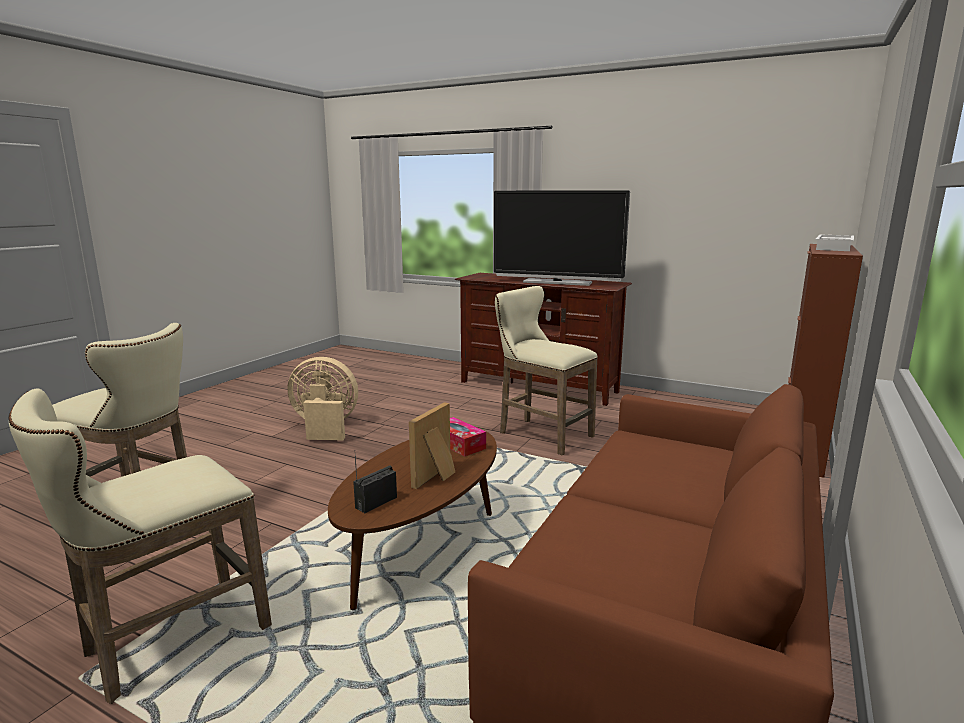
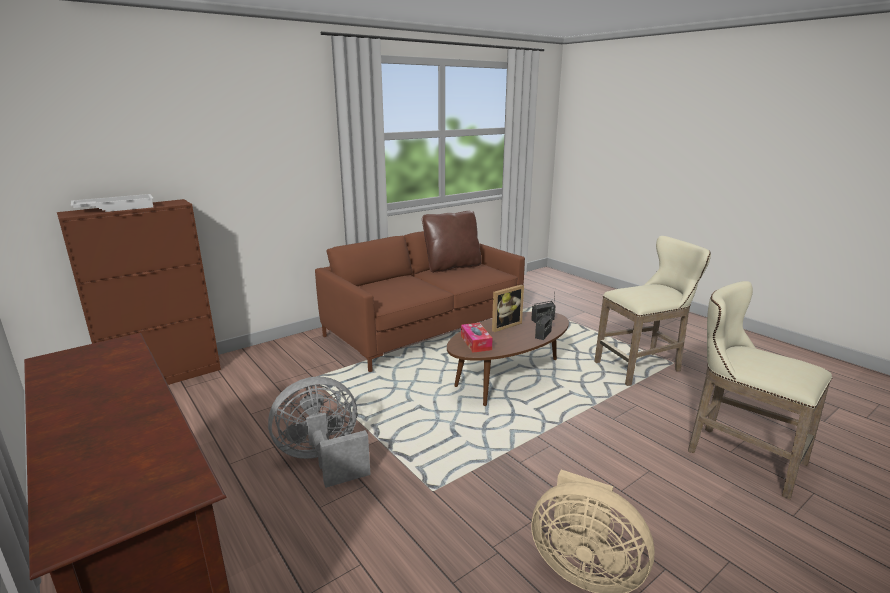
camera: 155 degrees left, 5 degrees up
television [494,190,630,286] -> none
beige stool [495,286,598,456] -> grey fan [268,377,371,488]
none -> brown pillow [422,211,482,273]
none -> radio [535,305,553,340]

